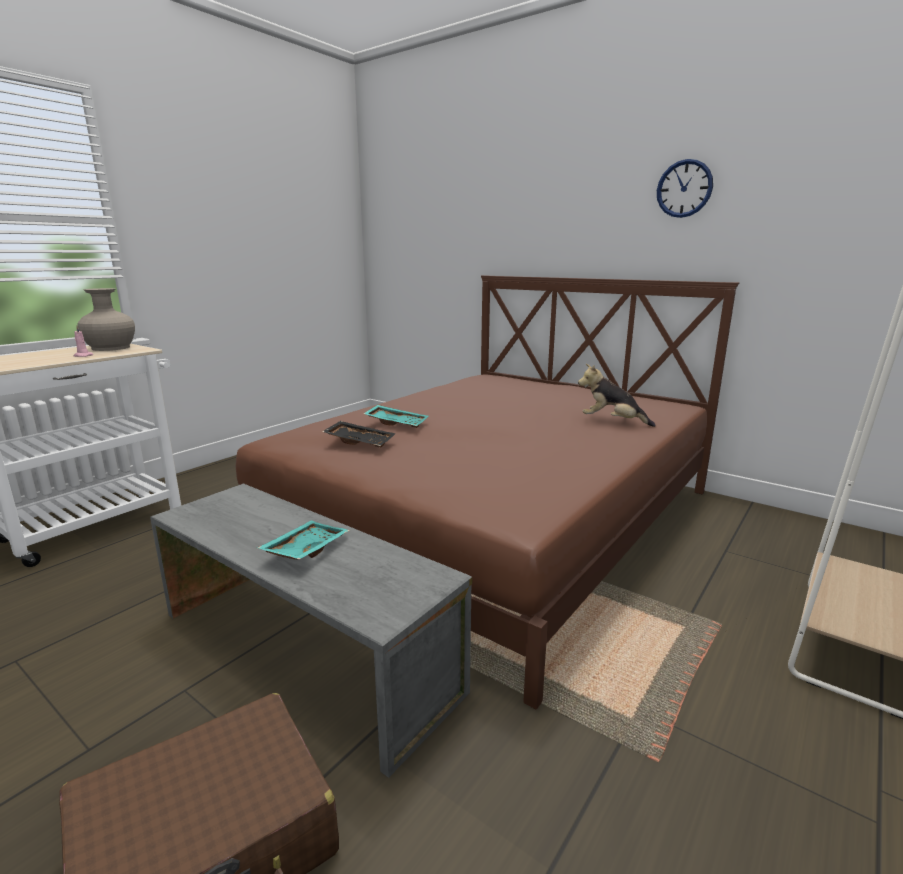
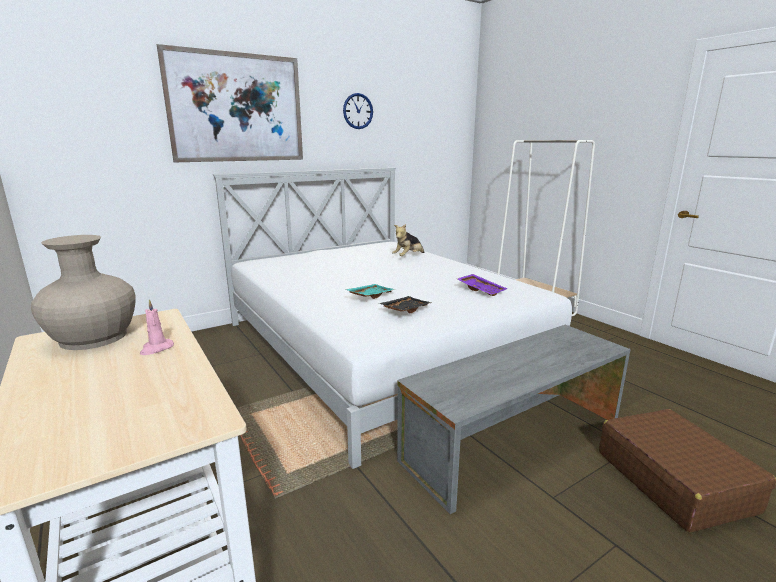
camera: 70 degrees left, 0 degrees up
brown bed [236,275,739,709] -> white bed [213,168,572,469]
turquoise tray [257,521,350,560] -> none
none -> picture [157,44,303,162]
none -> purple tray [458,274,507,296]

